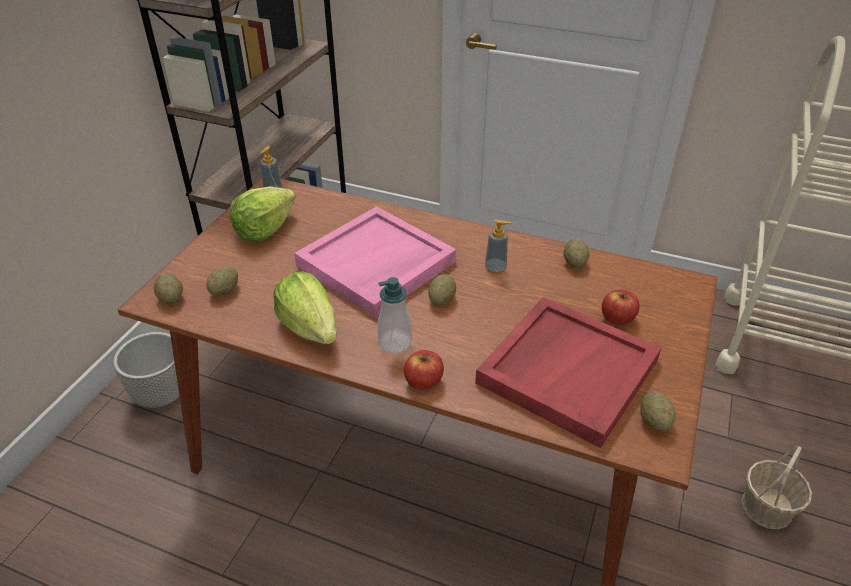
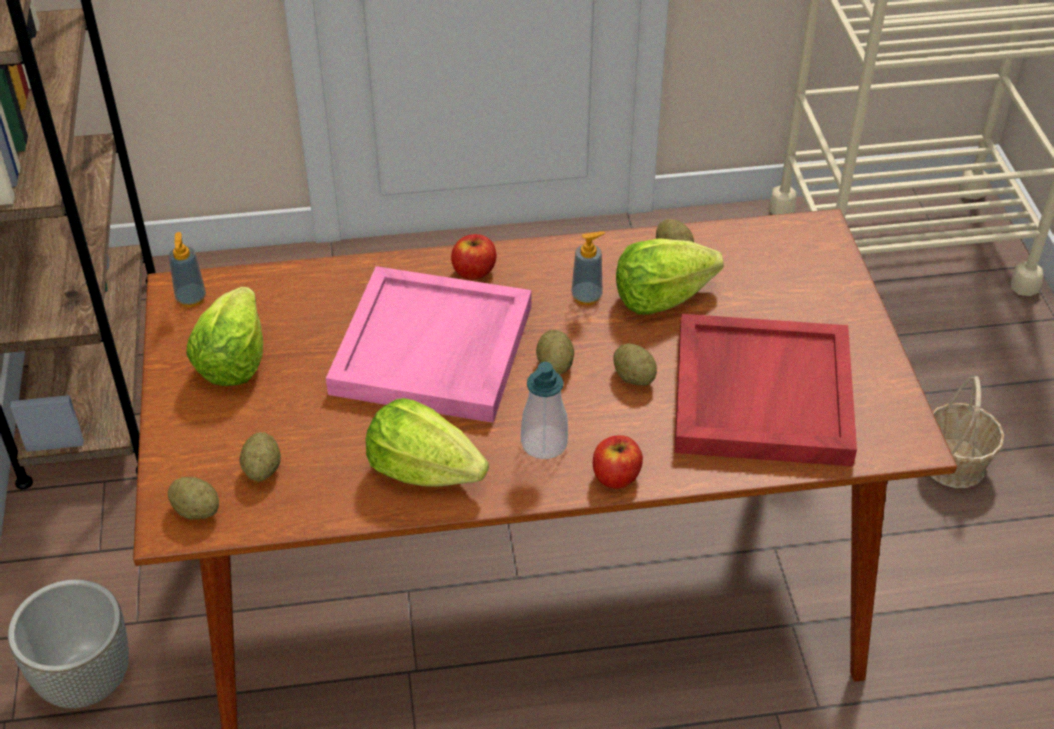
camera: 30 degrees left, 5 degrees up
apple [602,289,639,325] -> apple moved to [451,234,497,280]
potato [641,391,676,432] -> potato moved to [614,343,657,385]
none -> lettuce [616,238,724,315]

